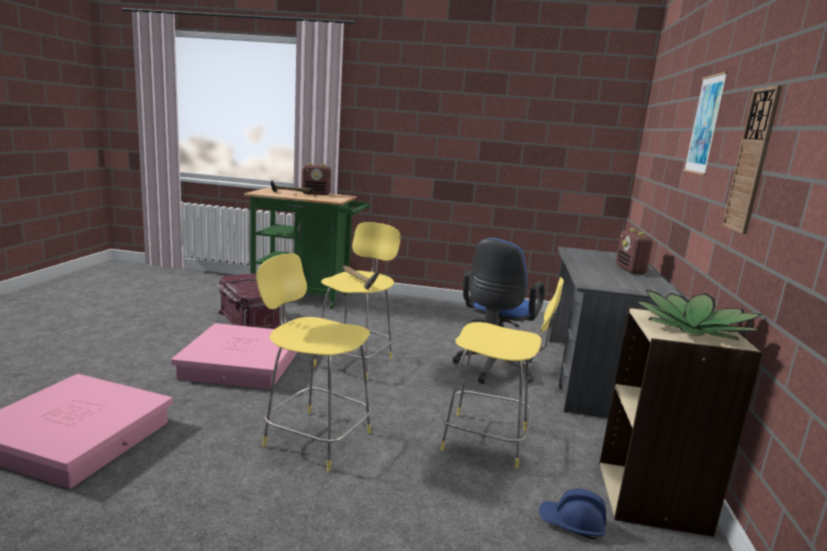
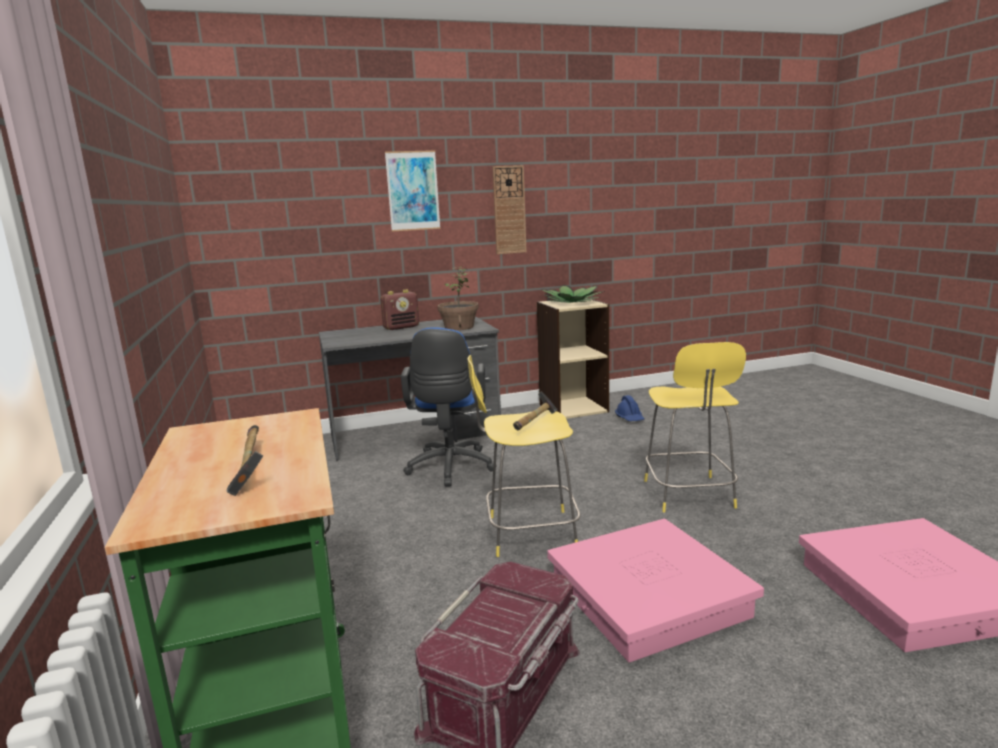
camera: 115 degrees left, 0 degrees up
radio [301,163,331,195] -> none
yellow stool [440,277,564,469] -> none
blue office chair [452,238,545,384] -> blue office chair turned 90 degrees clockwise [401,327,497,487]
none -> potted plant [438,267,478,330]

